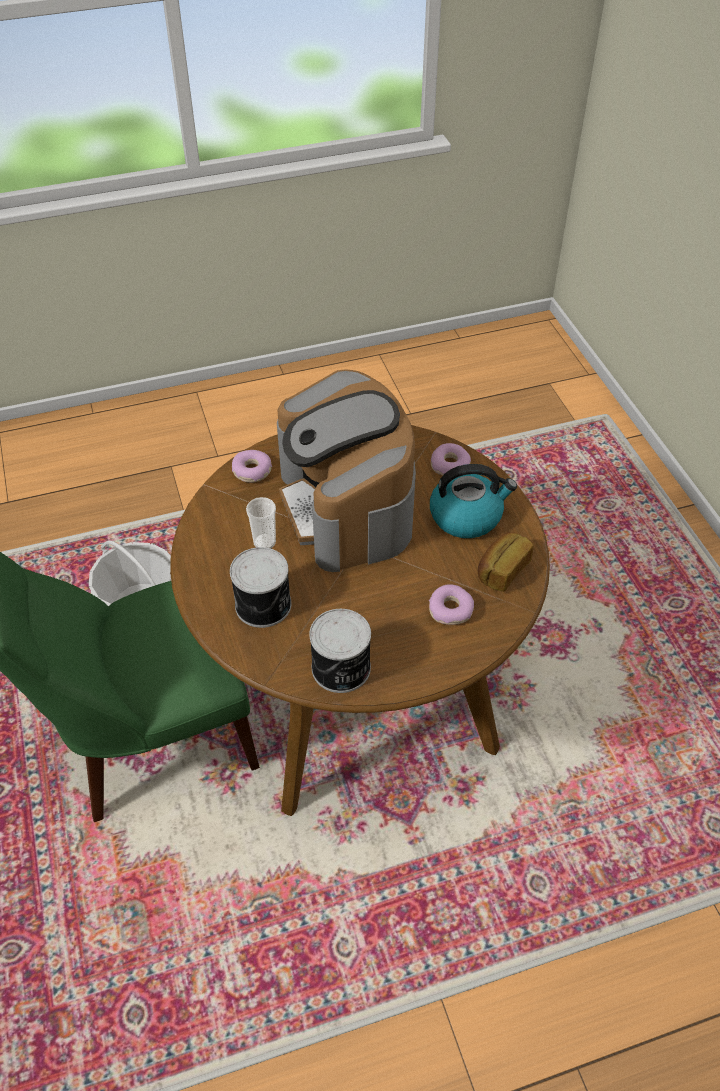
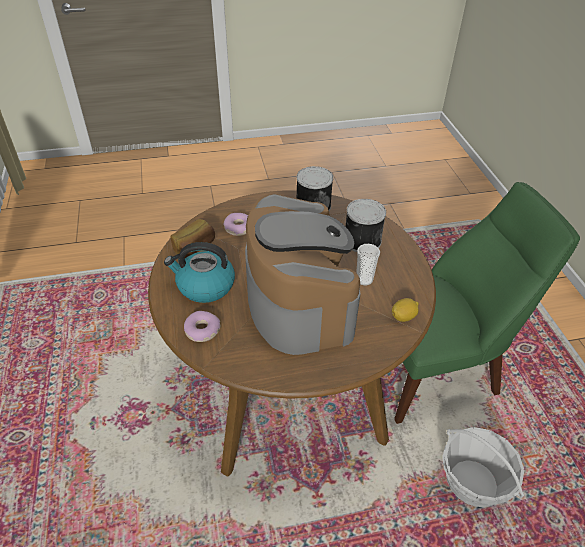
camera: 175 degrees left, 5 degrees down
donut [232,450,272,483] -> none
none -> lemon [392,298,419,322]

